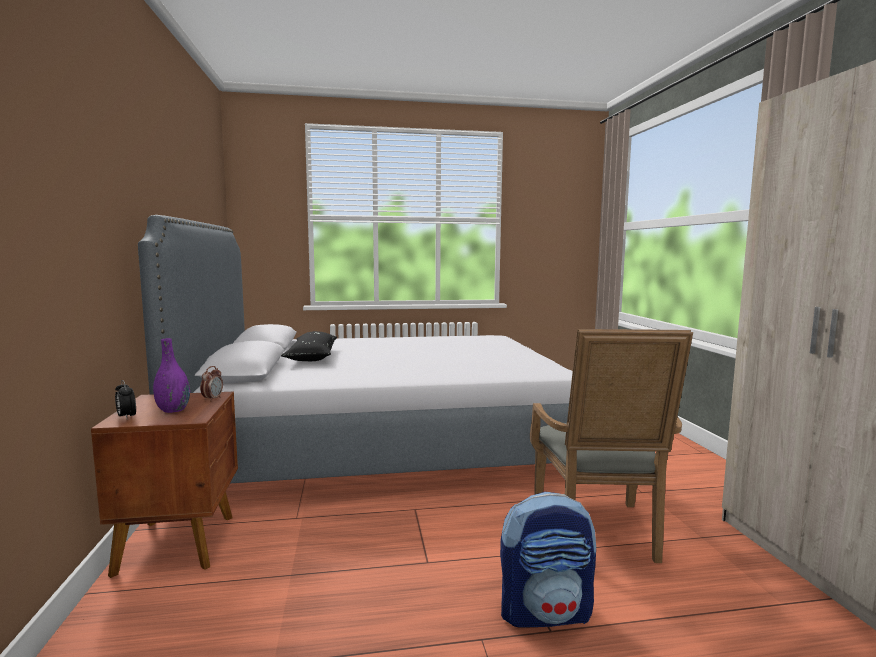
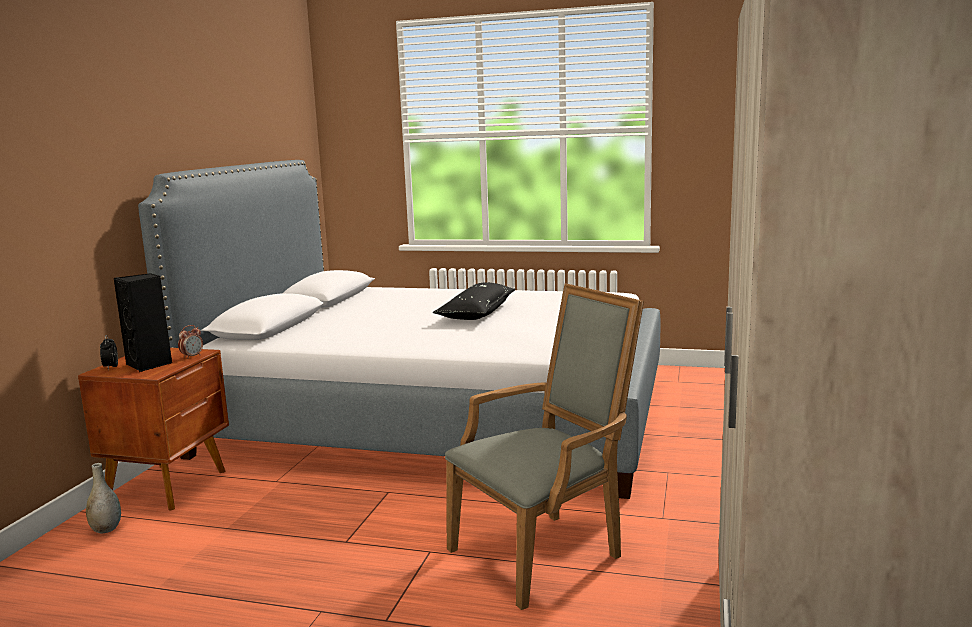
camera: 25 degrees right, 5 degrees up
purple vase [153,338,190,413] -> black speaker [114,273,173,372]
black pillow [281,331,337,361] -> black pillow moved to [433,283,515,320]
backpack [500,492,596,628] -> none
grey armchair [530,329,693,563] -> grey armchair turned 150 degrees counterclockwise [445,284,644,610]
none -> grey vase [86,463,121,534]

